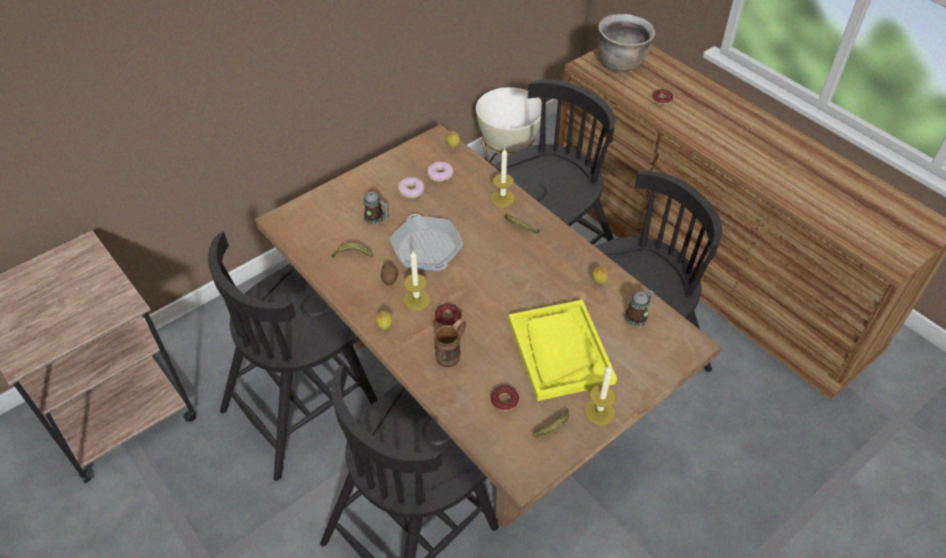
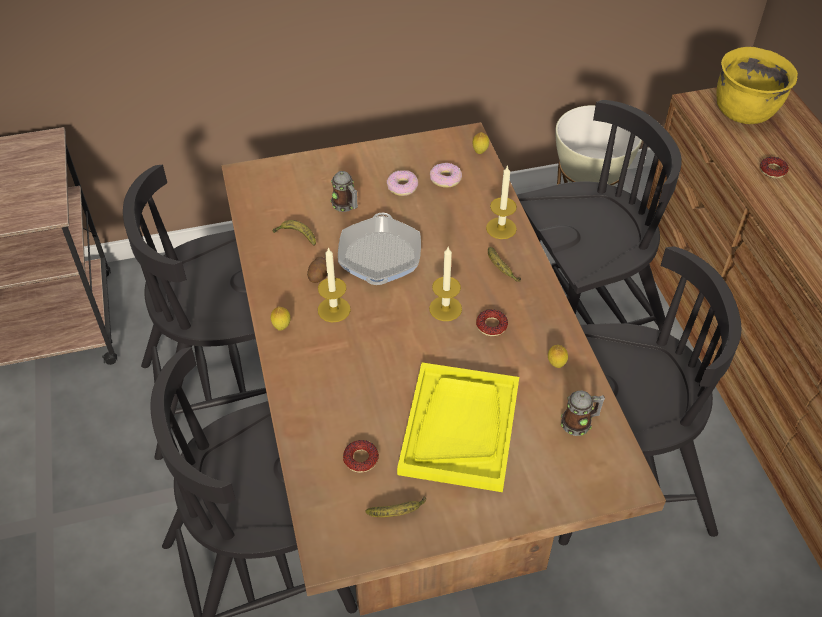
camera: 25 degrees right, 0 degrees up
brown mug [434,319,466,367] -> none
donut [435,304,461,326] -> donut moved to [476,309,508,336]
candle [585,365,616,425] -> candle moved to [429,246,462,321]
brown cooking pot [598,14,655,72] -> yellow cooking pot [716,47,798,124]

